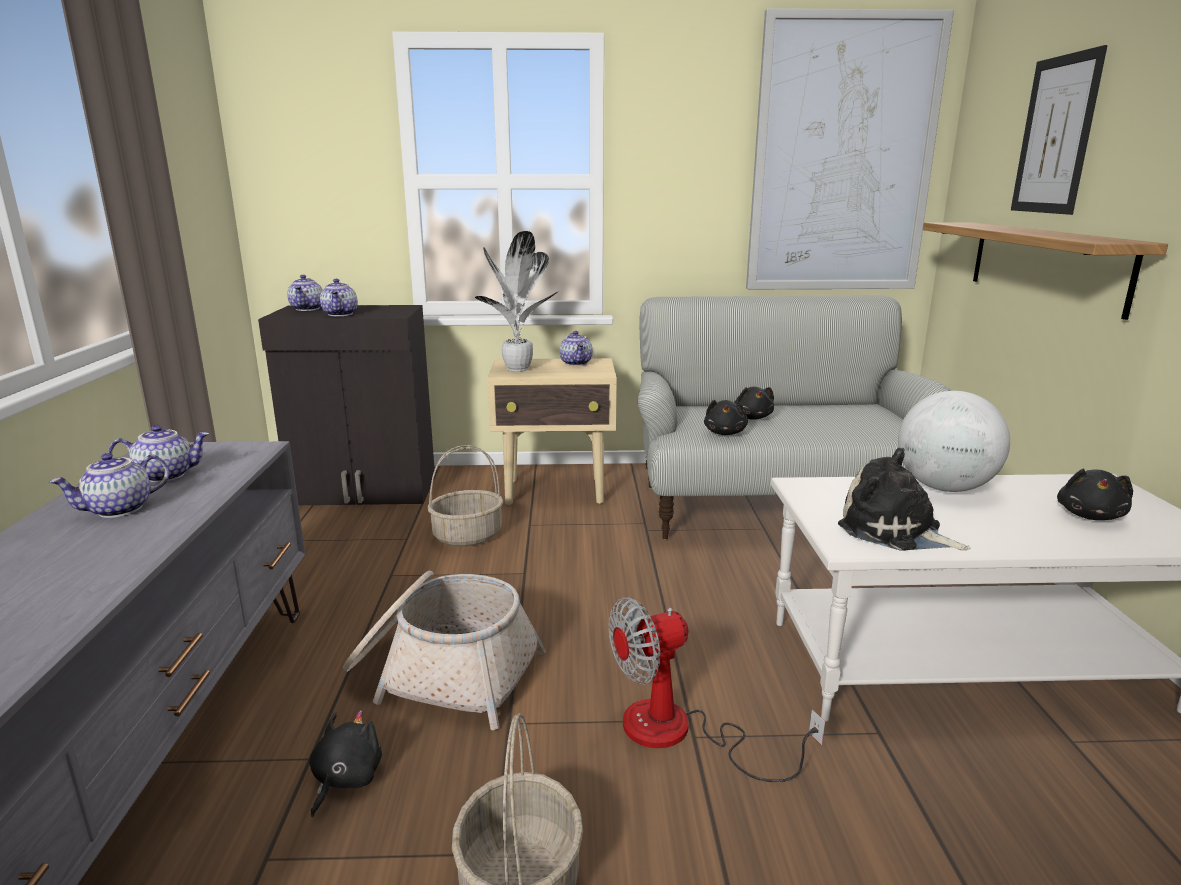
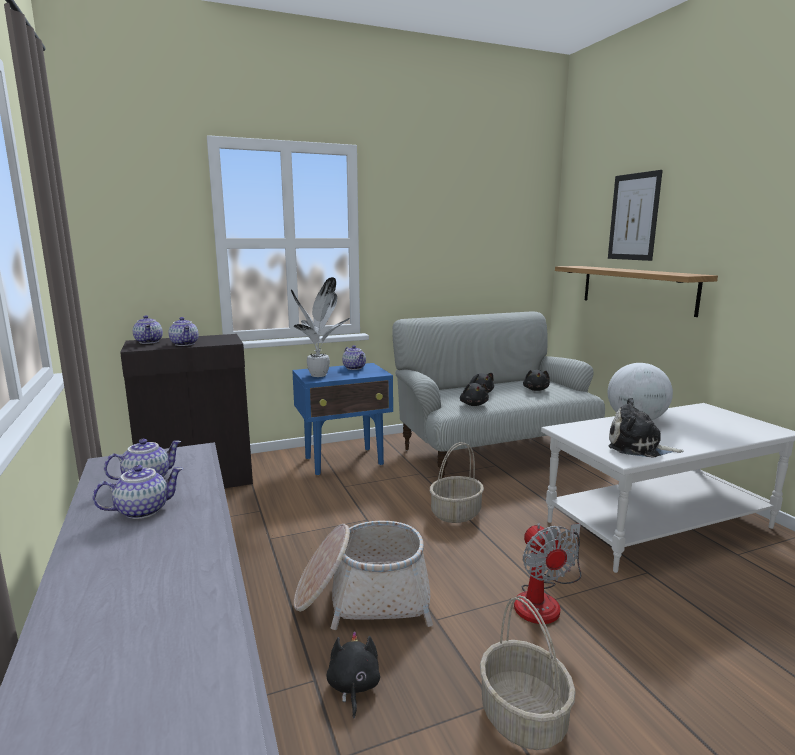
camera: 20 degrees left, 5 degrees down
teapot [49,453,169,518] -> teapot turned 150 degrees counterclockwise [92,465,183,519]
basket [428,445,503,547] -> basket moved to [430,442,484,523]
beige side table [487,358,617,505] -> blue side table [292,363,393,475]
fan [609,597,825,782] -> fan turned 60 degrees counterclockwise [514,523,581,624]
picture [746,8,954,289] -> none
black plush toy [1057,469,1133,520] -> black plush toy moved to [523,370,550,391]

